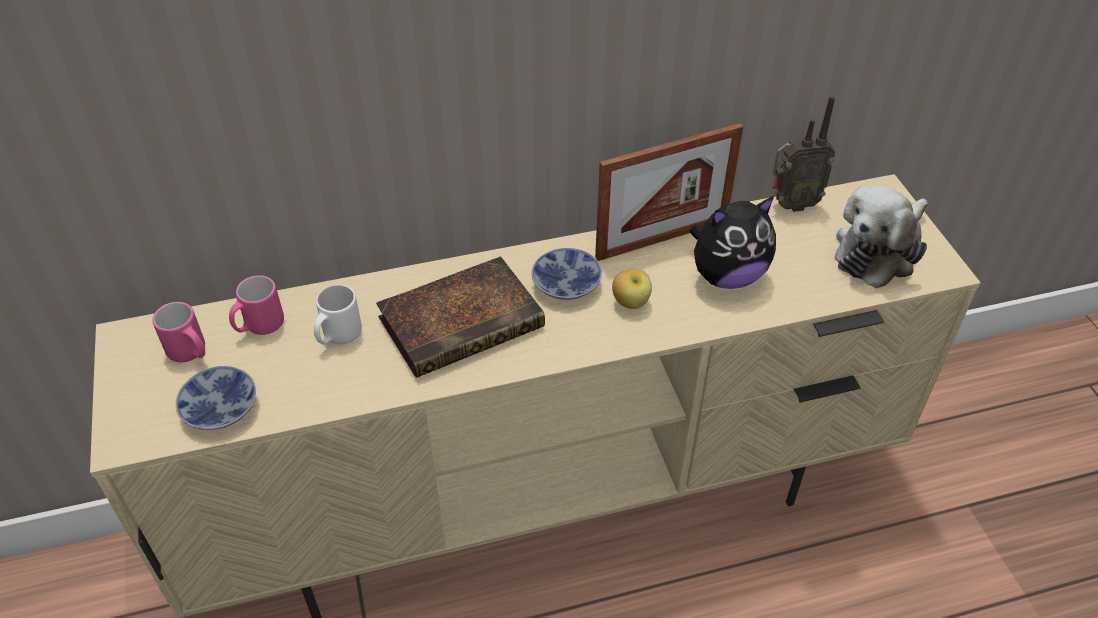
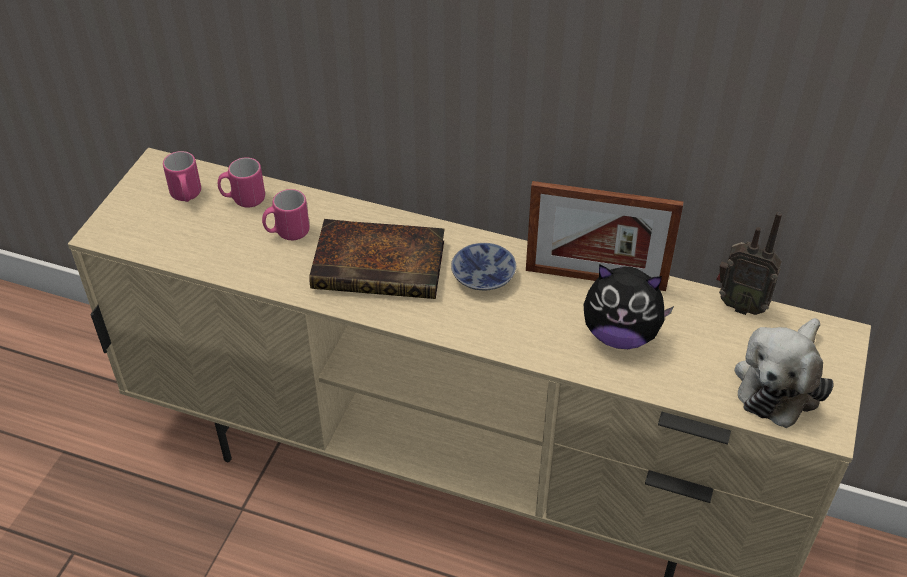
camera: 35 degrees right, 0 degrees up
bowl [176,366,256,430] -> none
white mug [314,284,362,345] -> pink mug [262,189,310,240]
apple [612,269,652,309] -> none
plush toy [835,185,928,288] -> plush toy turned 45 degrees counterclockwise [734,318,834,428]

